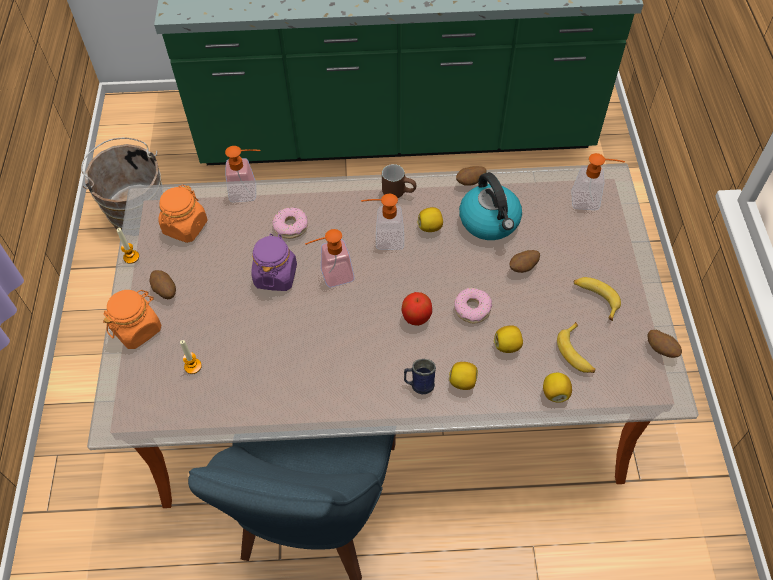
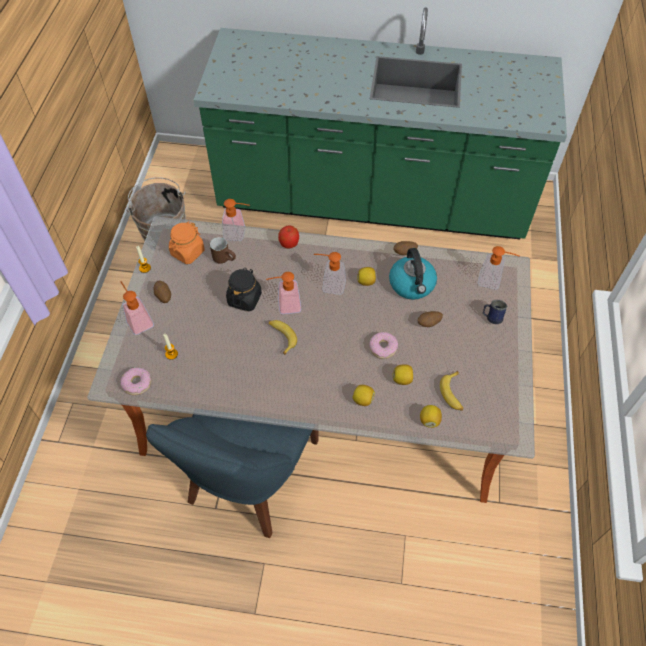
camera: 10 degrees right, 0 degrees up
orange jar [103,290,161,349] -> soap dispenser [120,281,154,335]
purple jar [251,233,297,291] -> black jar [226,267,262,311]
donut [272,208,308,239] -> donut moved to [121,367,151,395]
brown mug [382,164,416,198] -> brown mug moved to [210,237,236,264]
apple [401,292,432,326] -> apple moved to [278,225,299,249]
blue mug [404,359,436,394] -> blue mug moved to [483,300,507,324]
banana [574,277,621,321] -> banana moved to [269,320,297,355]
potato [647,330,682,358] -> none

